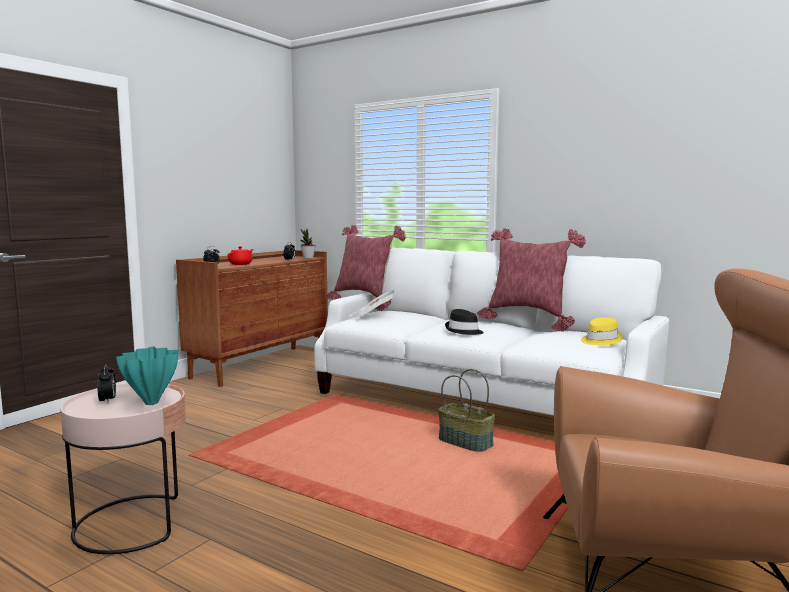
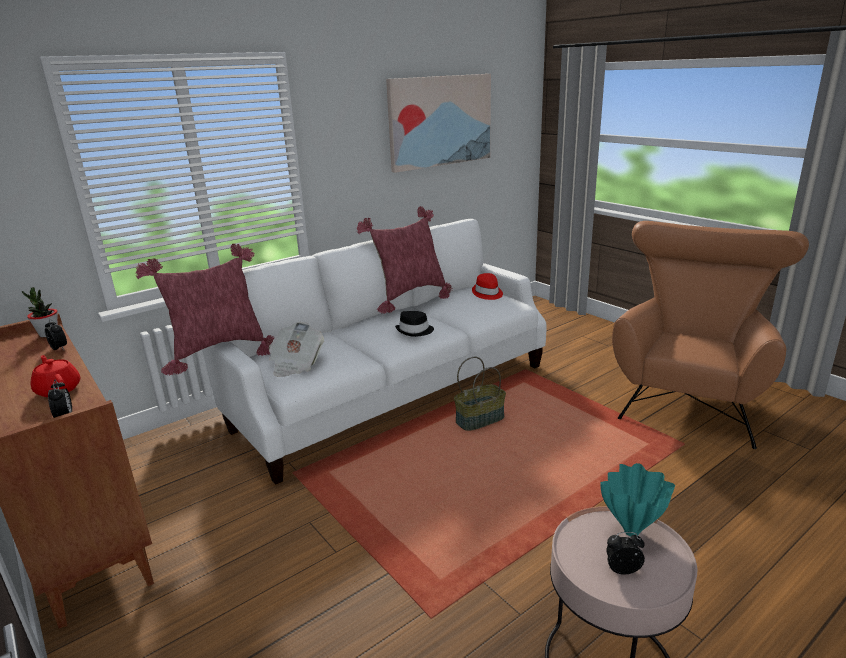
camera: 70 degrees left, 15 degrees up
yellow hat [581,317,623,345] -> red hat [472,273,503,300]
none -> picture [386,74,491,173]

